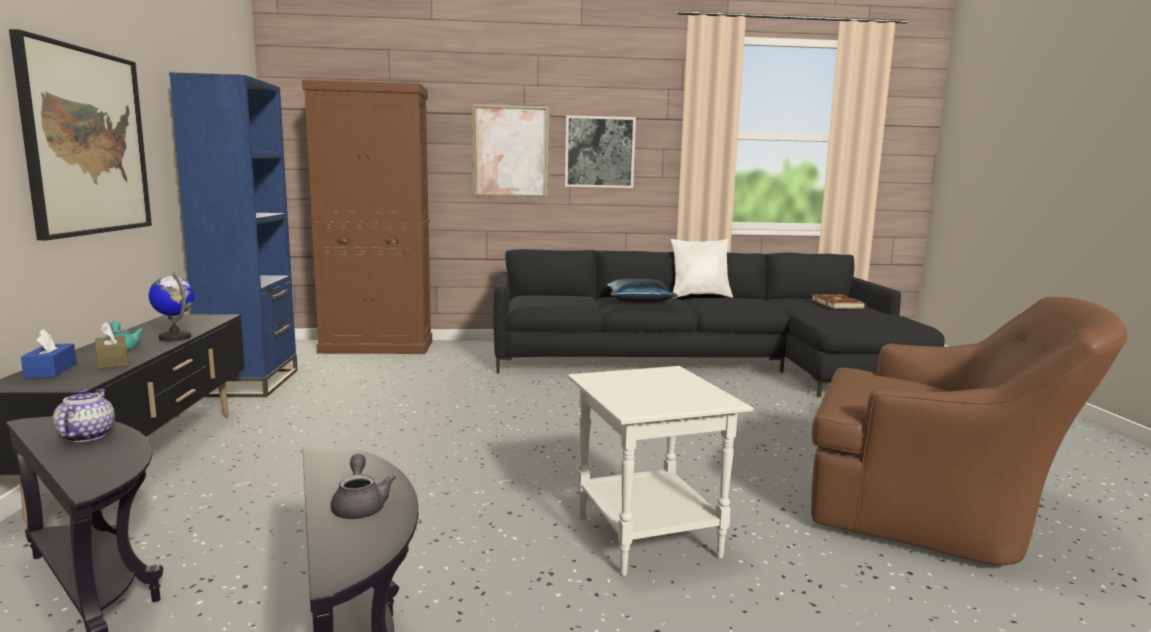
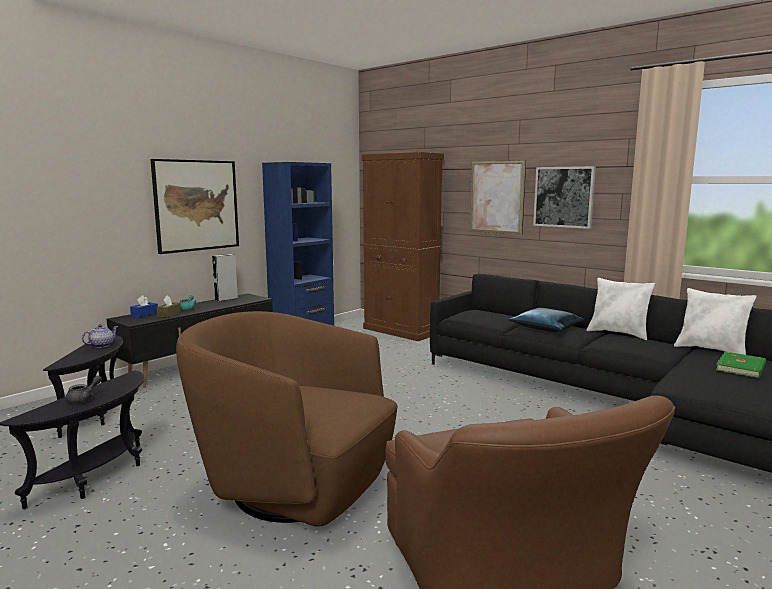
camera: 45 degrees right, 0 degrees up
globe [149,272,195,341] -> none
white side table [568,366,754,576] -> brown armchair [176,311,398,527]
brown book [812,294,866,309] -> green book [716,352,766,378]
none -> grey speaker [212,254,238,302]
none -> white pillow [674,288,757,355]

